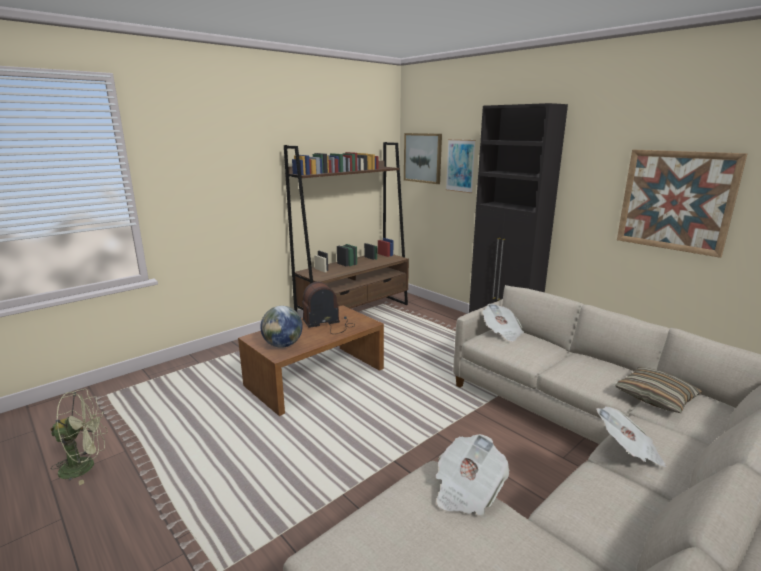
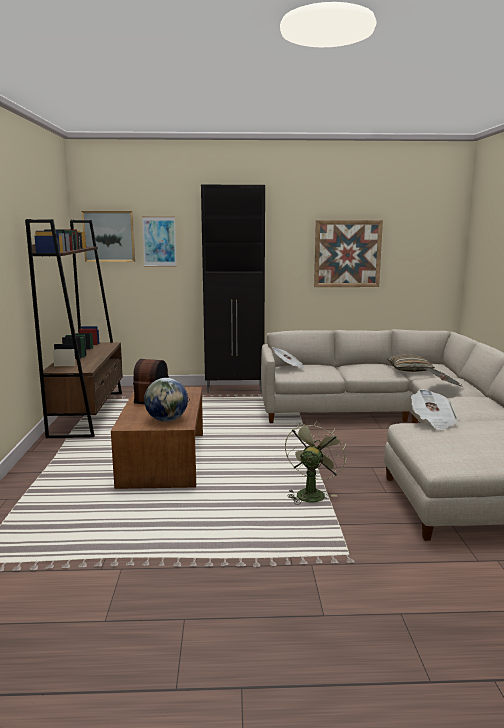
camera: 50 degrees left, 5 degrees down
green fan [50,389,107,485] -> green fan moved to [285,420,346,505]

